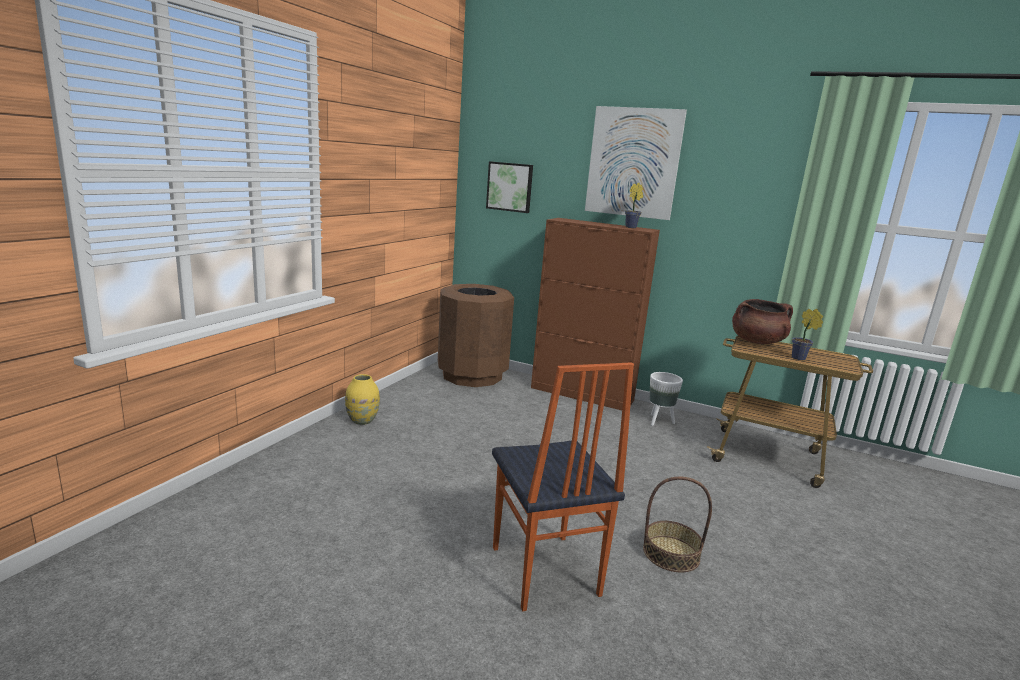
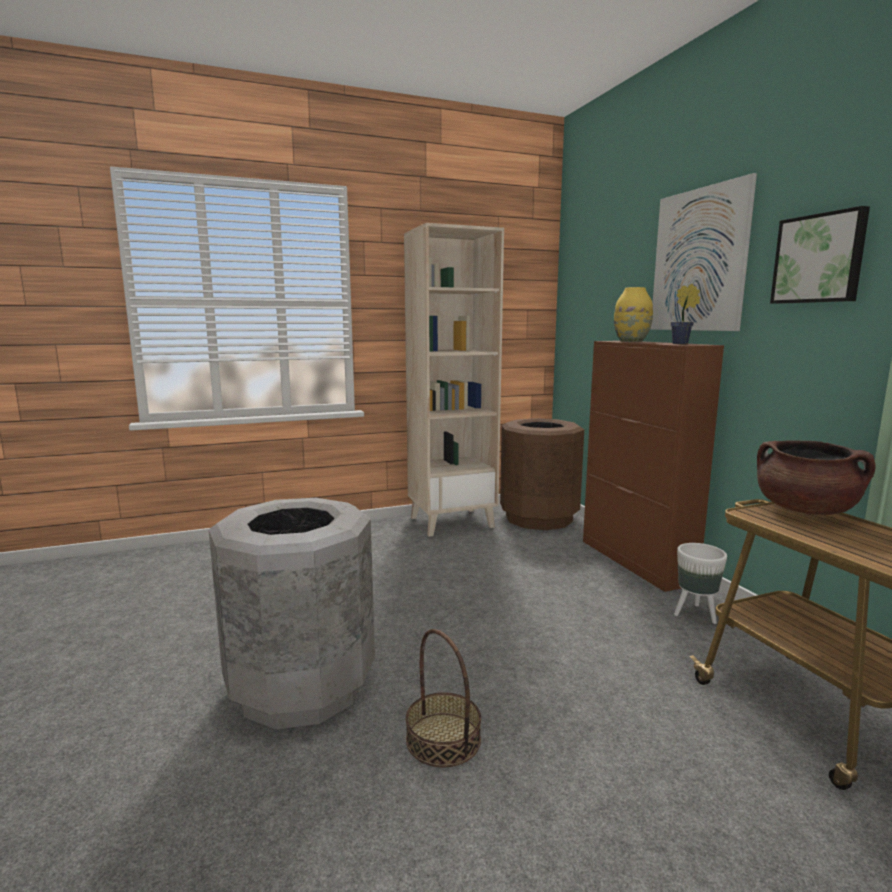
camera: 45 degrees right, 5 degrees down
yellow vase [345,374,380,425] -> yellow vase moved to [614,287,653,342]
picture [486,161,533,213] -> picture moved to [770,206,870,304]
chair [492,362,634,611] -> grey trash can [209,498,375,729]
potted plant [792,309,823,360] -> none
none -> beige bookcase [404,223,504,537]

